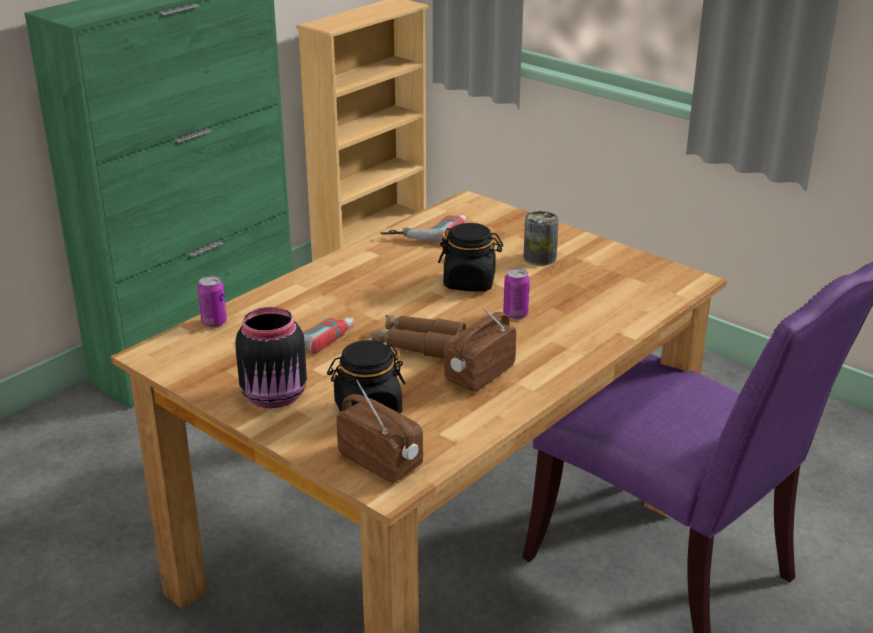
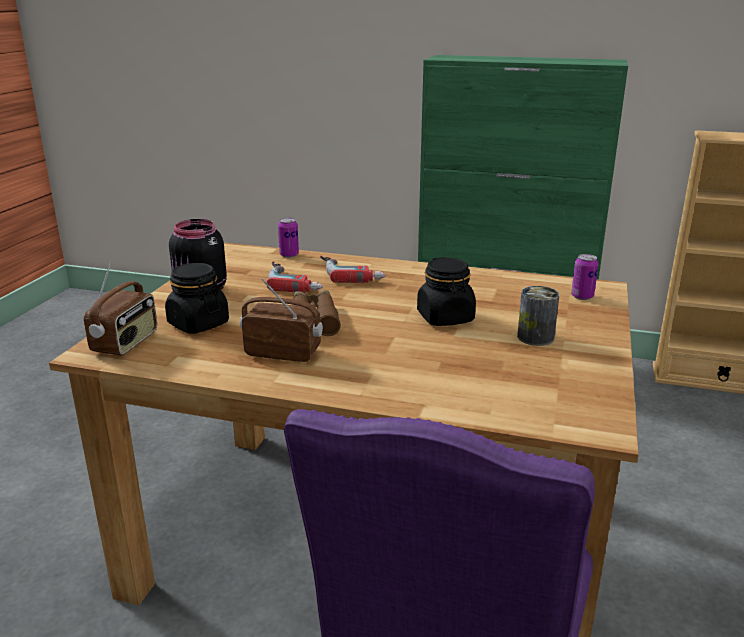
camera: 65 degrees right, 5 degrees down
power drill [380,214,466,242] -> power drill moved to [320,255,386,283]
can [503,268,530,319] -> can moved to [571,254,598,300]

